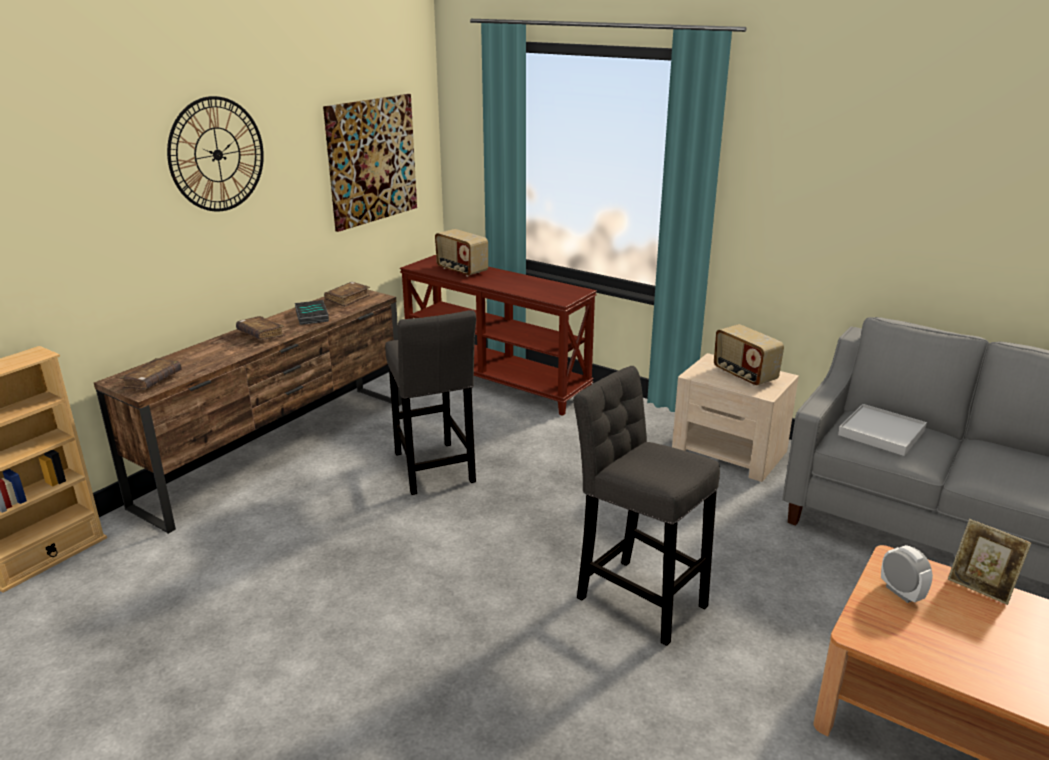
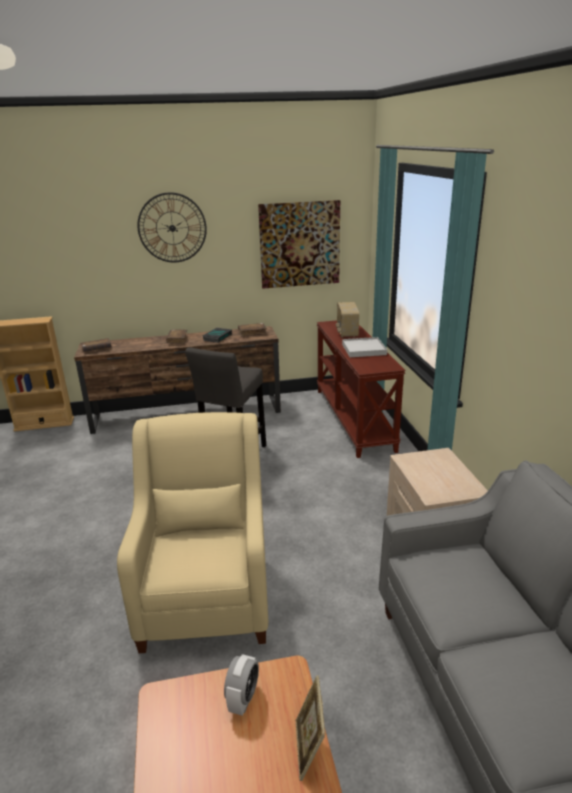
camera: 45 degrees right, 0 degrees up
grey stool [573,366,720,646] -> beige armchair [117,412,268,653]
radio [714,324,784,386] -> none
white tray [838,404,927,456] -> white tray moved to [342,337,387,357]

